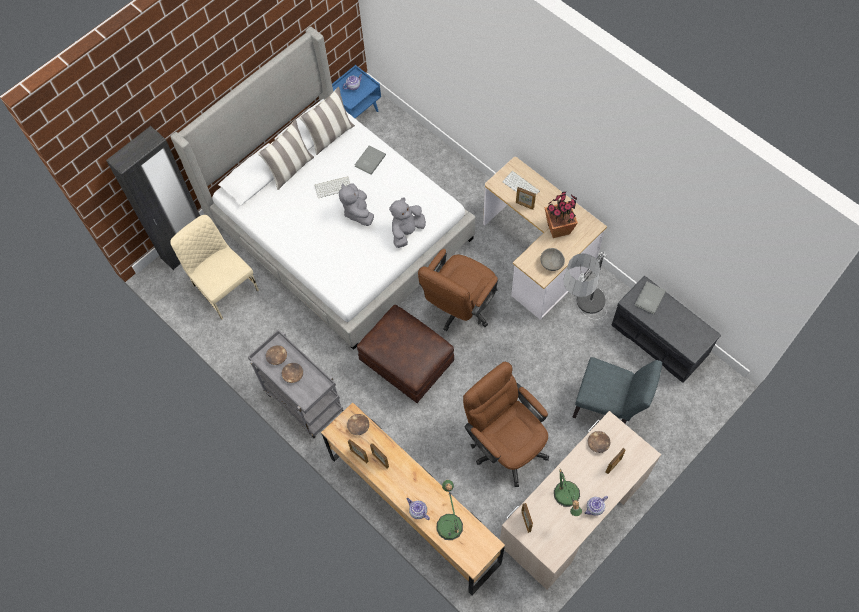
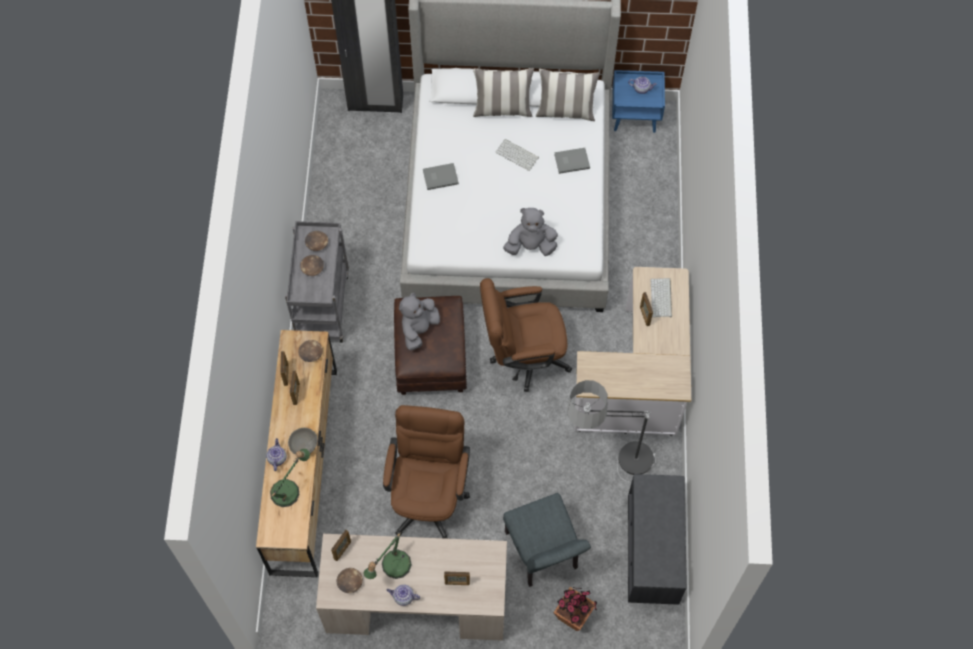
camera: 45 degrees right, 0 degrees up
beige chair [170,215,259,320] -> none
grey plush toy [339,183,374,226] -> grey plush toy moved to [399,293,440,351]
grey bowl [540,248,565,271] -> grey bowl moved to [288,428,317,455]
potted plant [544,192,578,238] -> potted plant moved to [553,587,597,631]
brown bowl [588,431,610,453] -> brown bowl moved to [337,568,363,593]
grey book [634,281,666,314] -> grey book moved to [423,163,459,190]

